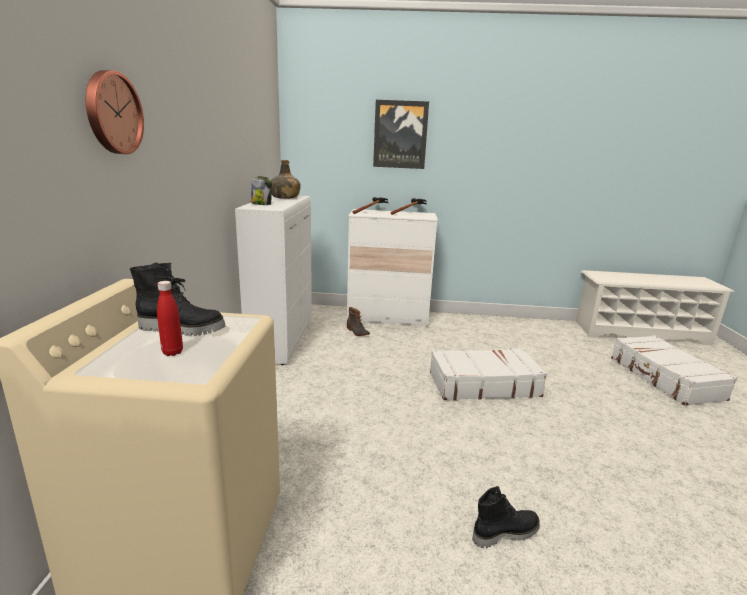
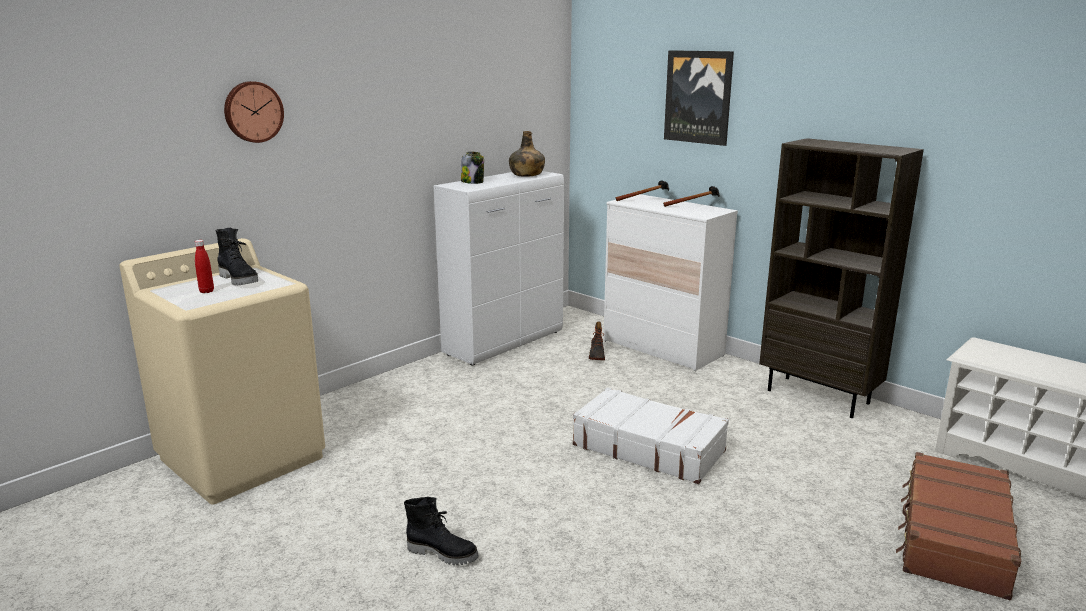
camera: 40 degrees right, 0 degrees up
white suitcase [611,335,737,406] -> brown suitcase [896,452,1021,600]
none -> brown bookcase [759,138,924,418]

